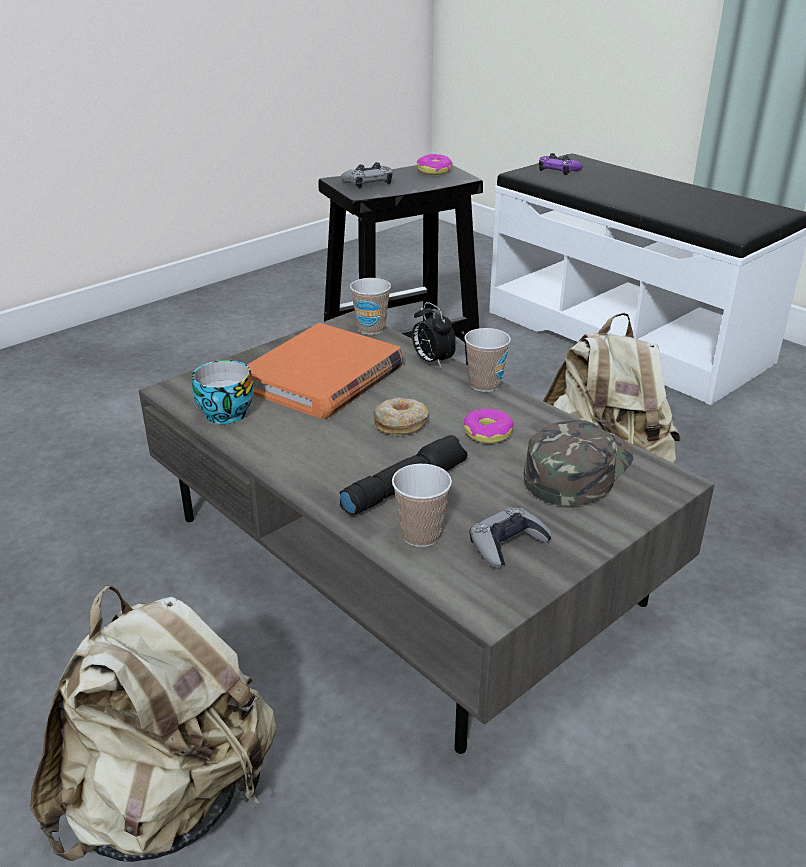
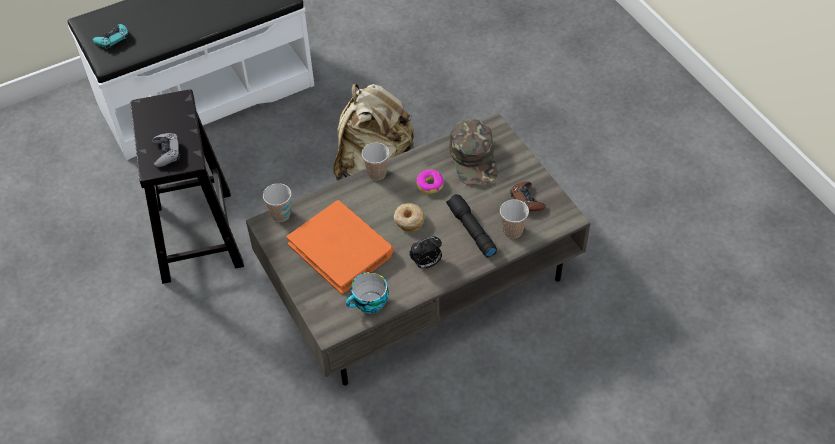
camera: 75 degrees left, 20 degrees up
beige backpack [30,586,276,862] -> none
alarm clock [412,302,456,368] -> alarm clock moved to [409,236,442,269]
donut [417,154,453,175] -> none
grey game controller [470,507,551,569] -> brown game controller [510,181,546,211]
green cap [524,420,634,506] -> green cap turned 150 degrees counterclockwise [449,119,498,185]
purple game controller [539,153,583,175] -> turquoise game controller [93,24,129,50]

